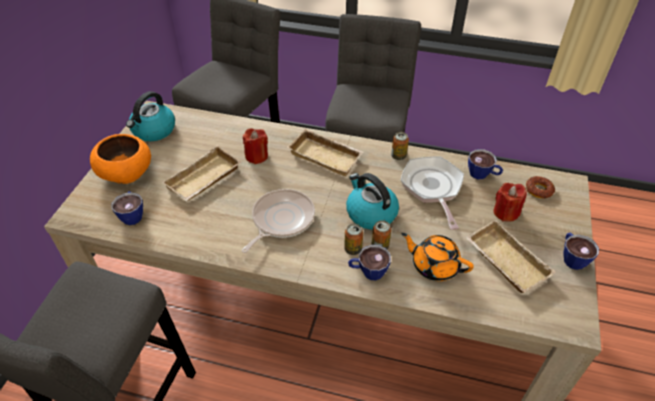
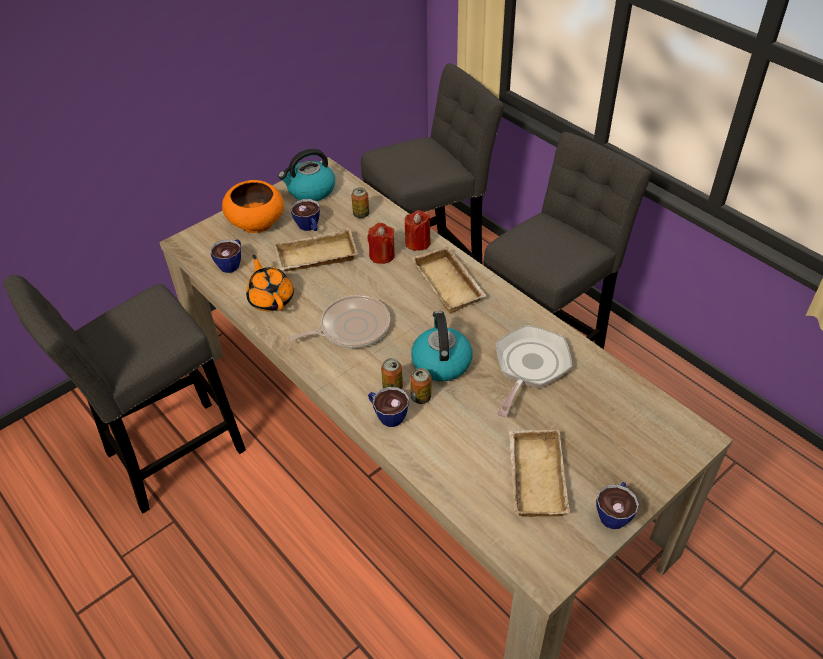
camera: 35 degrees right, 0 degrees up
can [391,132,409,160] -> can moved to [351,187,370,218]
orange teapot [401,233,474,281] -> orange teapot moved to [246,255,294,311]
cup [468,149,503,179] -> cup moved to [291,199,320,231]
red candle [493,183,527,222] -> red candle moved to [405,210,431,251]
donut [526,176,555,198] -> none

